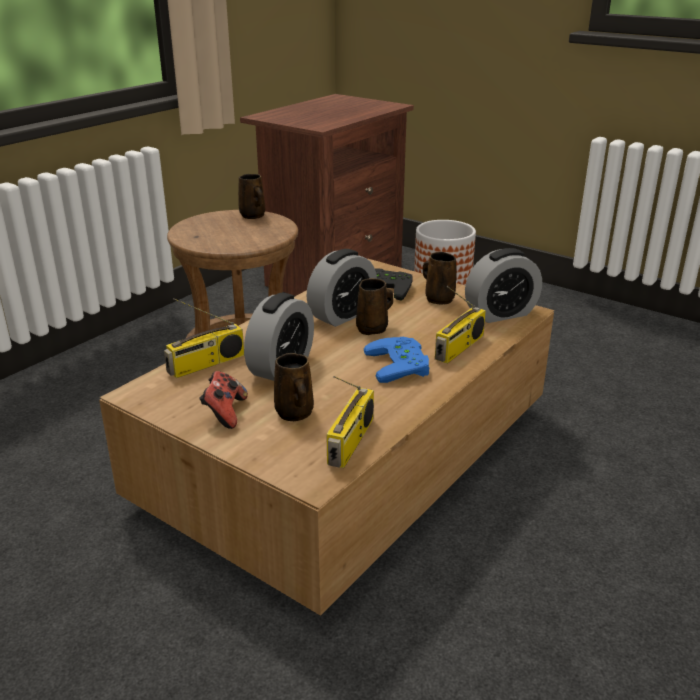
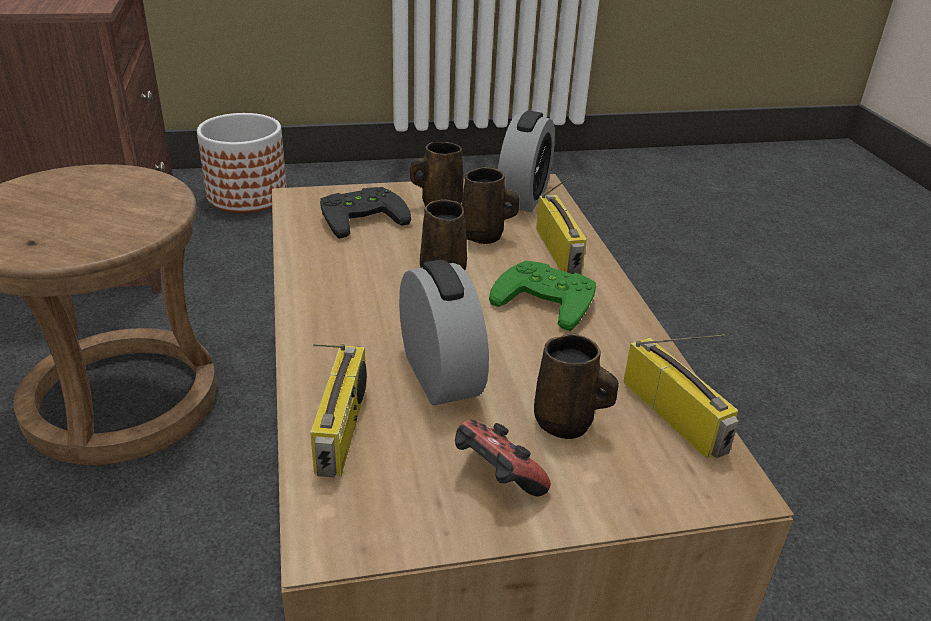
camera: 50 degrees left, 5 degrees up
brown mug [238,174,265,219] -> brown mug moved to [462,167,519,244]
alarm clock [306,249,377,327] -> none
blue game controller [364,337,429,383] -> green game controller [489,260,596,331]

